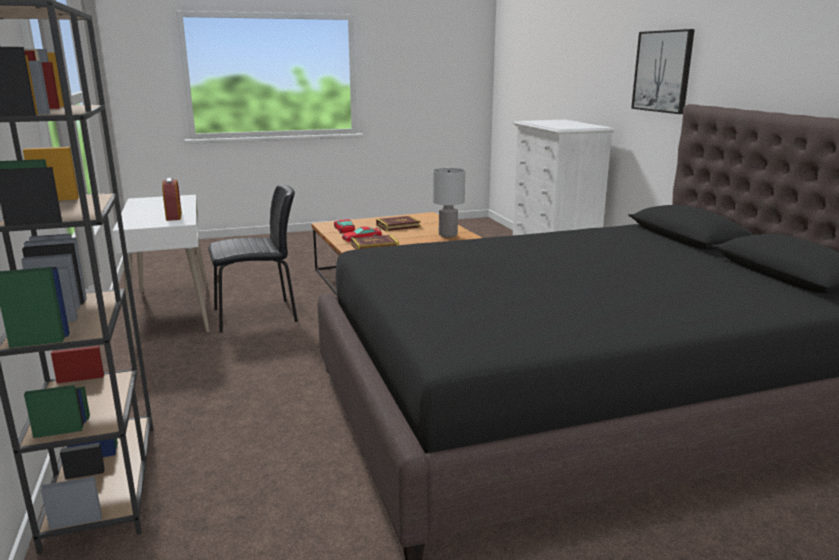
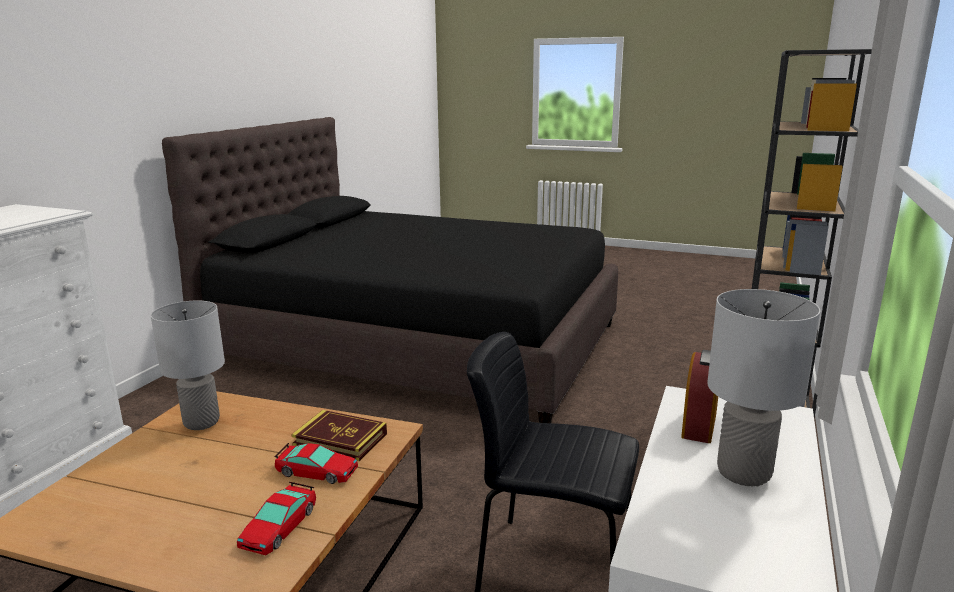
camera: 140 degrees left, 0 degrees up
book [376,216,421,231] -> none
picture [631,29,695,114] -> none
none -> grey table lamp [707,289,820,486]

